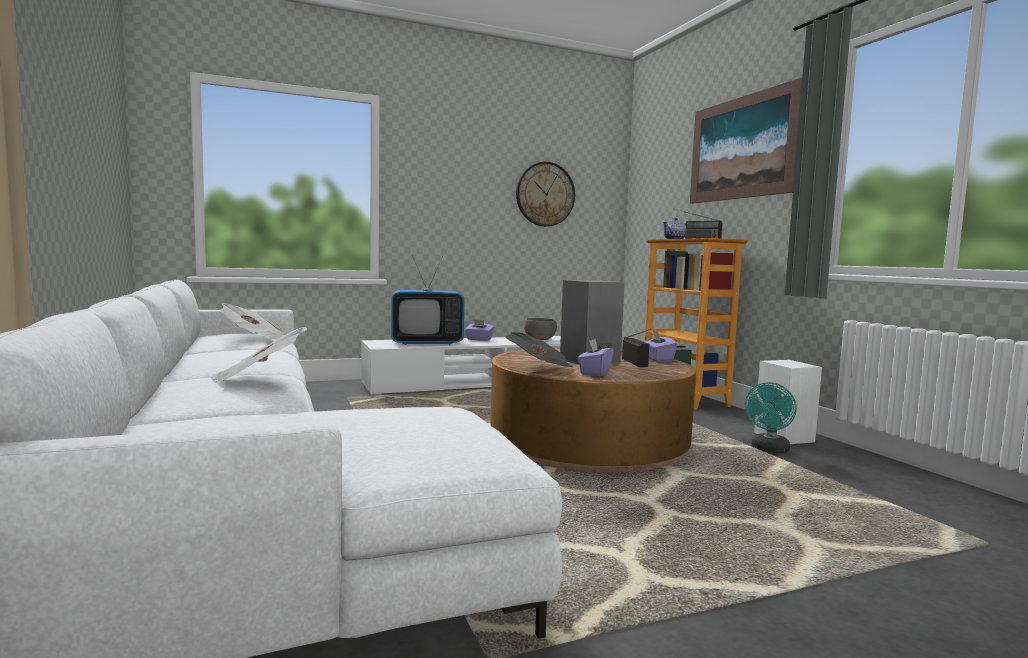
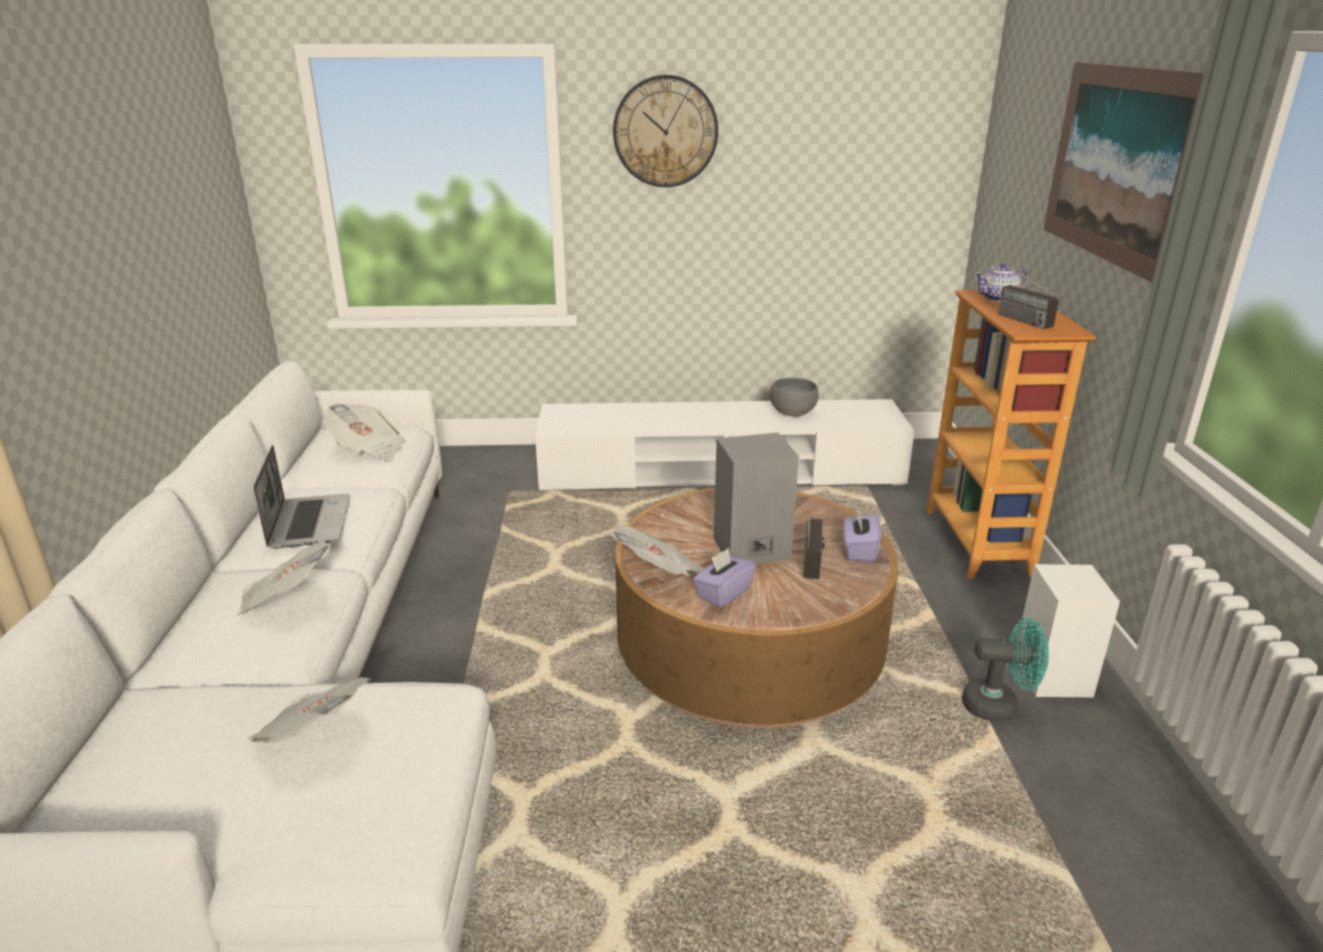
camera: 20 degrees right, 20 degrees up
television [391,255,465,345] -> none
purple tissue box [465,319,494,341] -> none
wall clock [516,162,575,227] -> wall clock moved to [613,75,718,187]
turquoise fan [745,382,797,453] -> turquoise fan turned 135 degrees counterclockwise [962,617,1049,722]
none -> newspaper [248,677,371,743]
none -> laptop [253,445,350,548]

